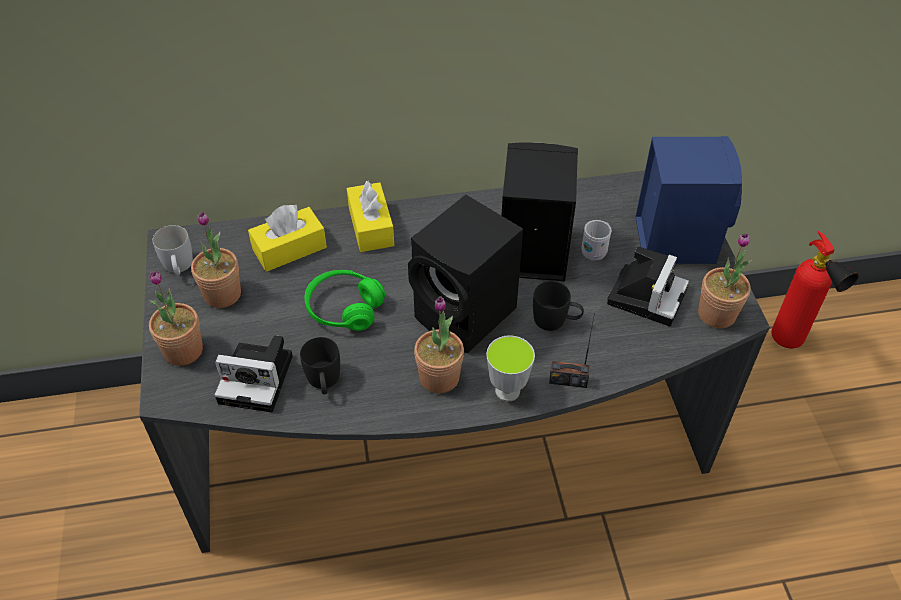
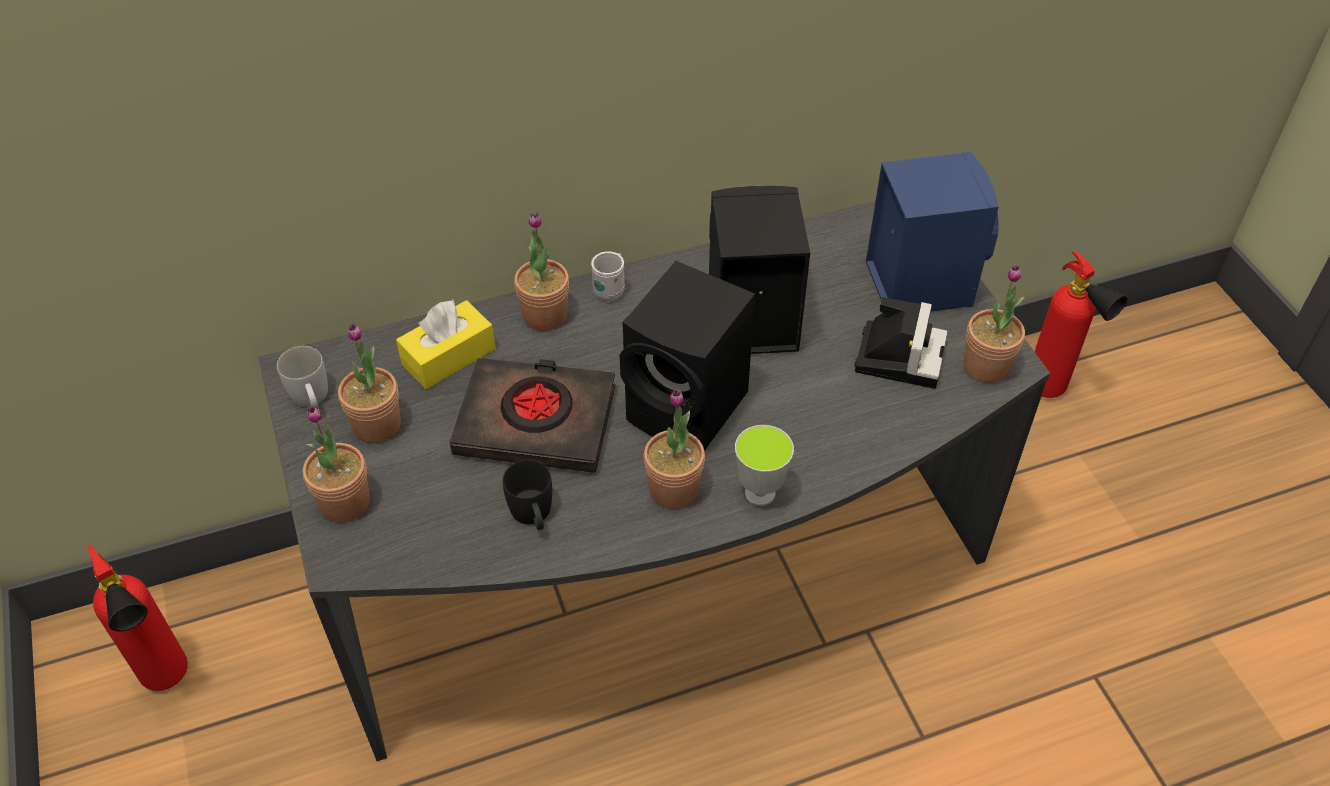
camera: 10 degrees left, 0 degrees up
camera [214,335,293,412] -> none
green headphones [305,270,385,331] -> black book [450,358,616,473]
yellow tissue box [347,181,394,252] -> potted plant [514,212,569,331]
black mug [533,281,584,331] -> none
radio [549,313,595,388] -> none
white mug [581,220,612,261] -> white mug moved to [591,251,625,301]
none -> fire extinguisher [88,544,188,691]

